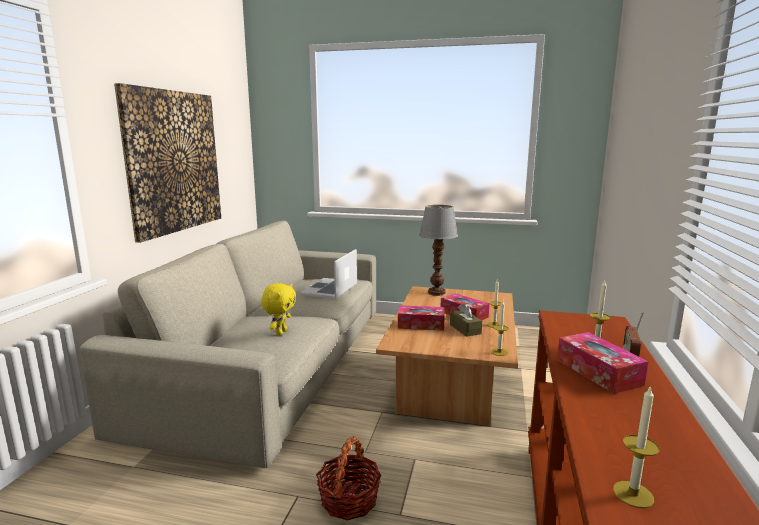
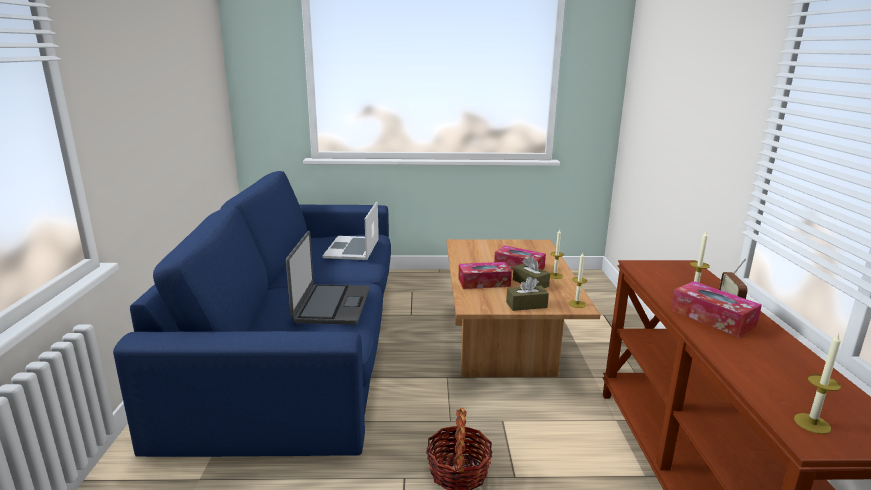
camera: 15 degrees left, 5 degrees up
beige sofa [80,221,376,468] -> blue sofa [113,171,391,457]
picture [114,83,221,243] -> none
yellow plush toy [261,283,296,336] -> laptop [286,231,369,325]
table lamp [419,205,458,296] -> none
none -> brown tissue box [506,277,549,311]

